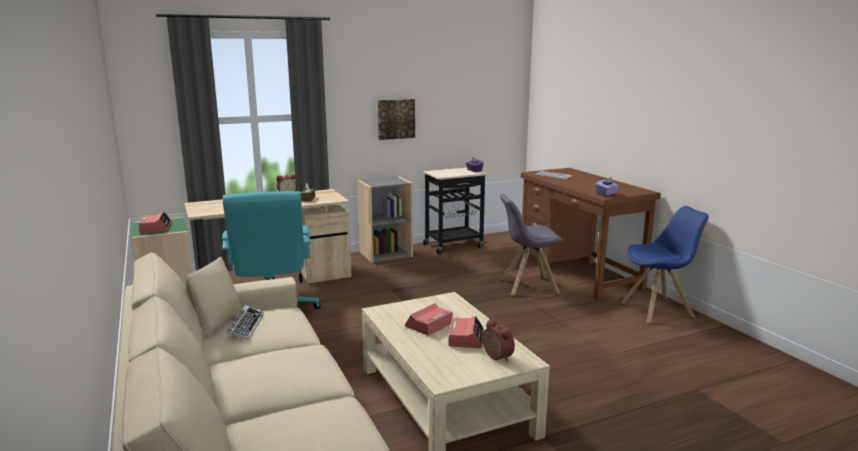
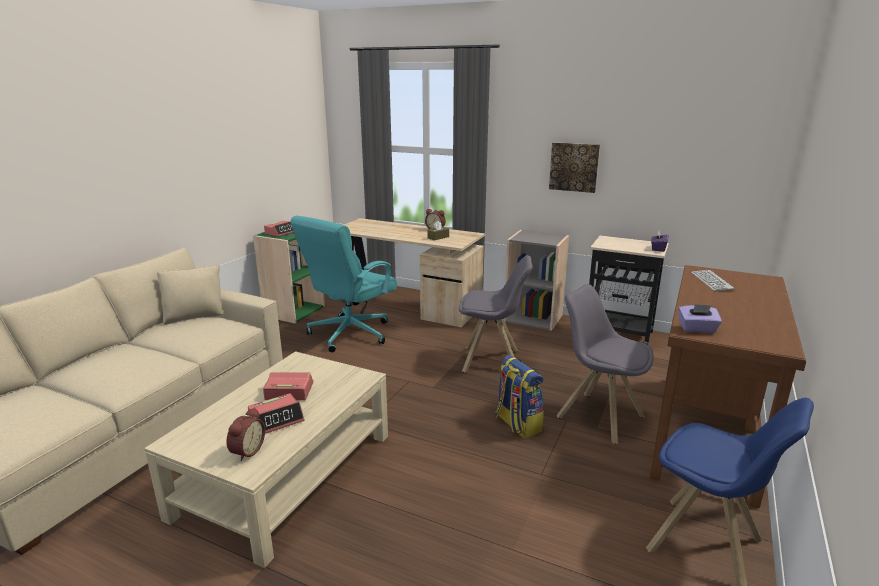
camera: 50 degrees right, 5 degrees up
keyboard [227,305,264,340] -> none
none -> grey chair [459,255,533,372]
none -> backpack [495,355,544,438]

